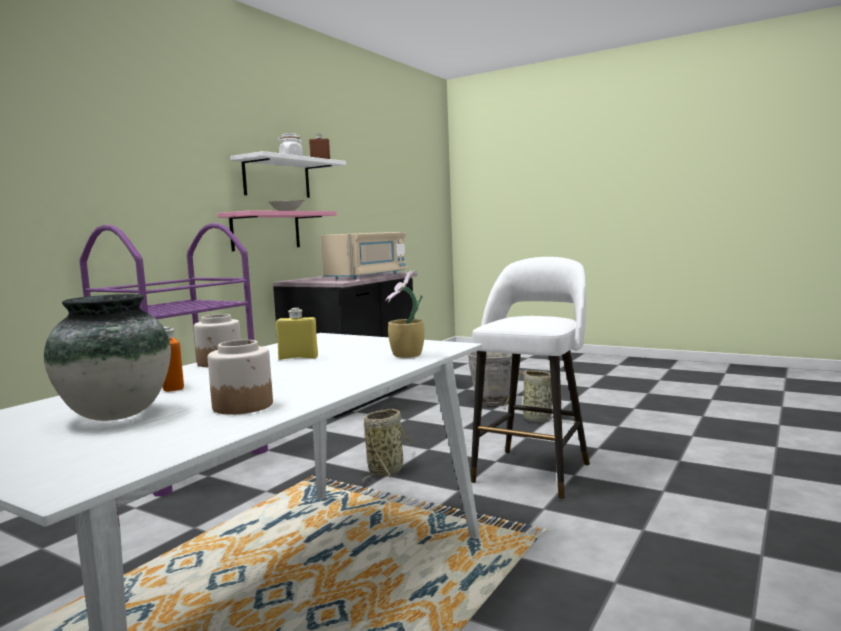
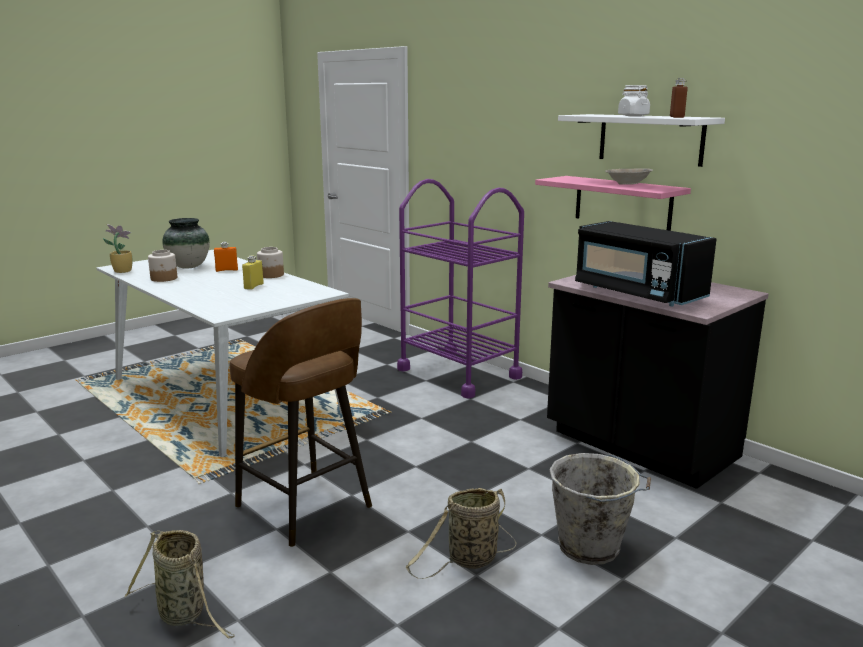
camera: 105 degrees right, 10 degrees up
beige microwave [321,232,407,280] -> black microwave [575,221,717,306]
basket [362,409,412,482] -> basket moved to [125,530,235,638]
potted plant [385,270,425,358] -> potted plant moved to [103,224,133,273]
white stool [470,257,590,499] -> brown stool [230,298,372,547]

